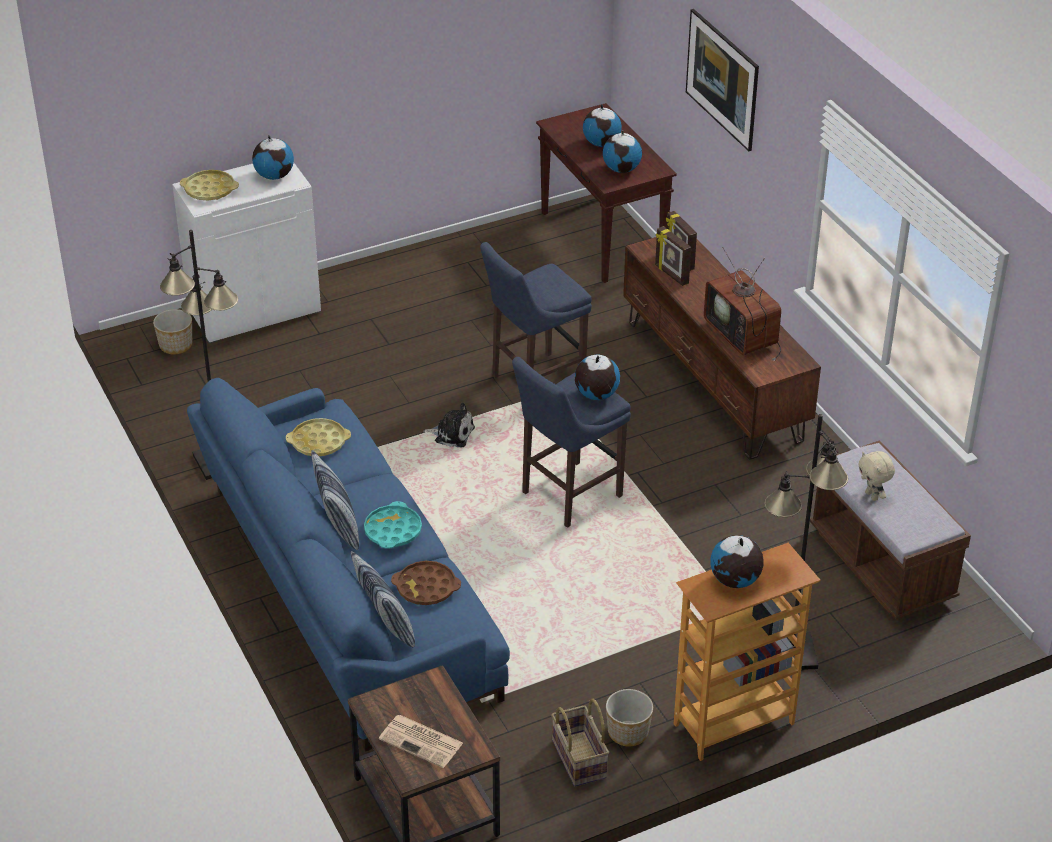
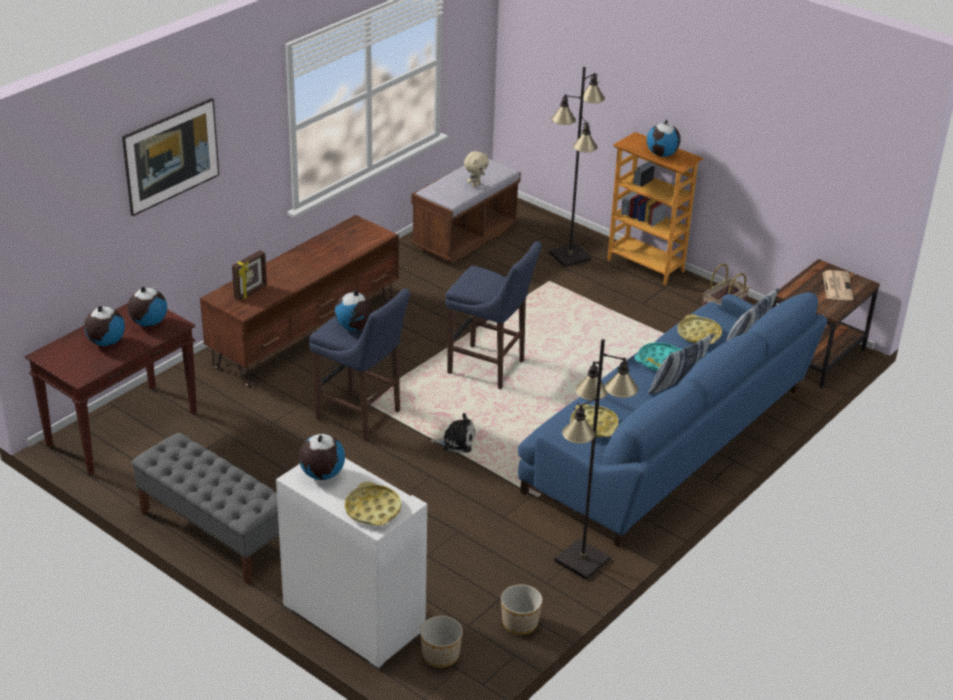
camera: 115 degrees left, 5 degrees down
brown tray [391,561,461,605] -> yellow tray [678,315,722,344]
plush toy [423,403,475,447] -> plush toy turned 105 degrees clockwise [430,413,475,453]
globe [575,354,620,400] -> globe moved to [335,291,373,331]
planter [606,689,653,746] -> planter moved to [501,584,543,635]
picture frame [655,226,691,286] -> none
television [704,247,781,361] -> none
none -> grey bench [131,432,279,584]

